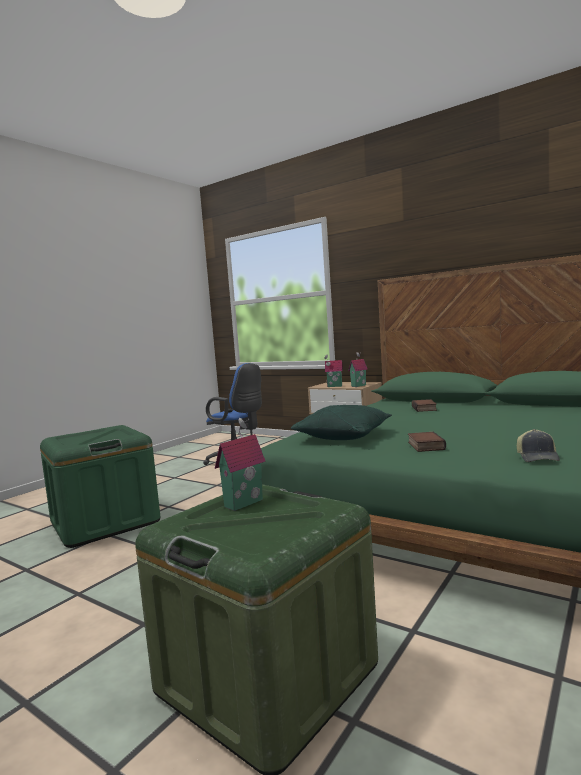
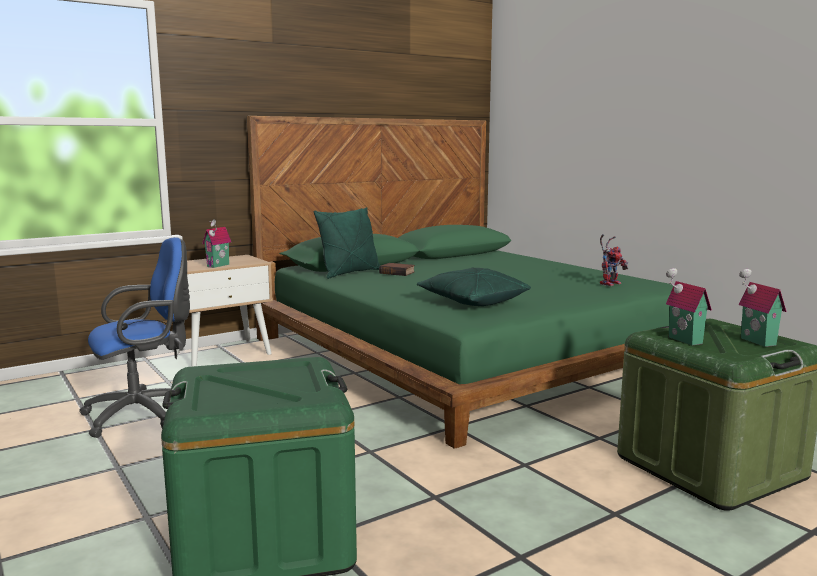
camera: 70 degrees left, 5 degrees up
toy house [348,352,368,387] -> toy house moved to [738,269,786,347]
book [408,432,446,452] -> none
cap [517,429,560,462] -> toy robot [600,234,628,286]
none -> green pillow [314,207,381,279]

